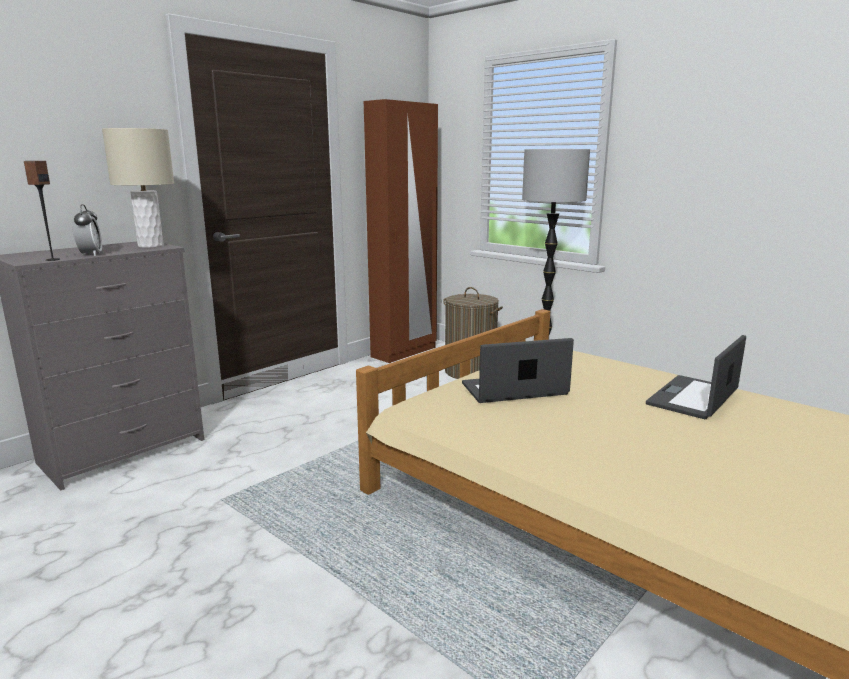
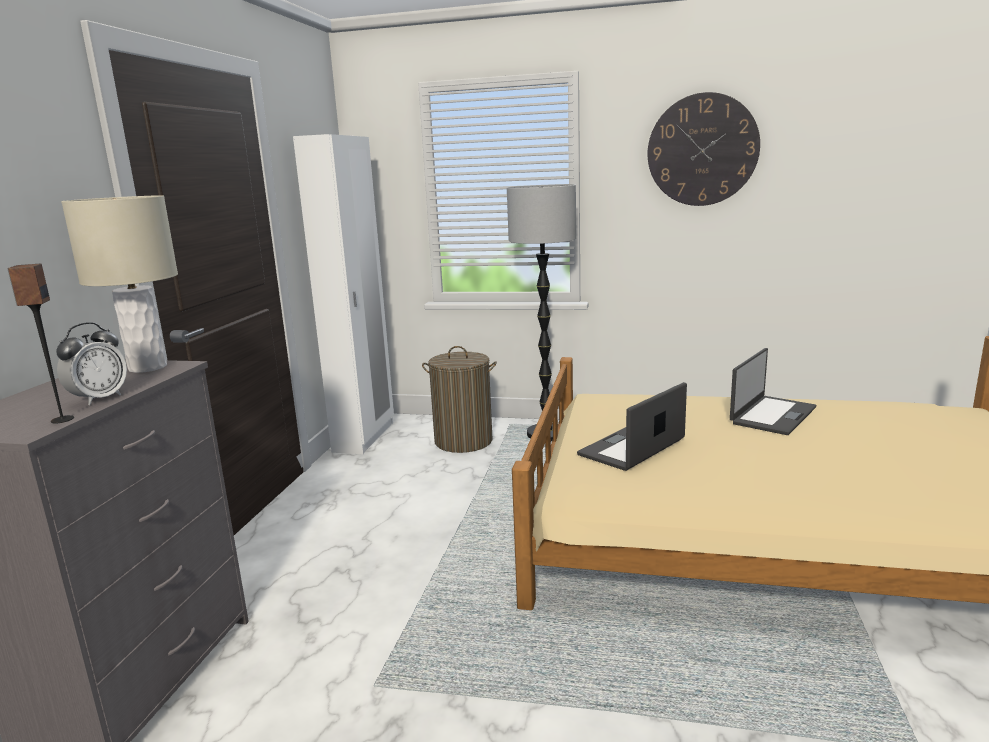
camera: 30 degrees left, 0 degrees up
alarm clock [72,204,102,256] -> alarm clock turned 75 degrees clockwise [56,322,127,405]
brown wardrobe [364,99,438,363] -> white wardrobe [293,134,394,454]
laptop [646,335,746,419] -> laptop turned 150 degrees counterclockwise [730,348,816,435]
none -> wall clock [648,92,760,206]

